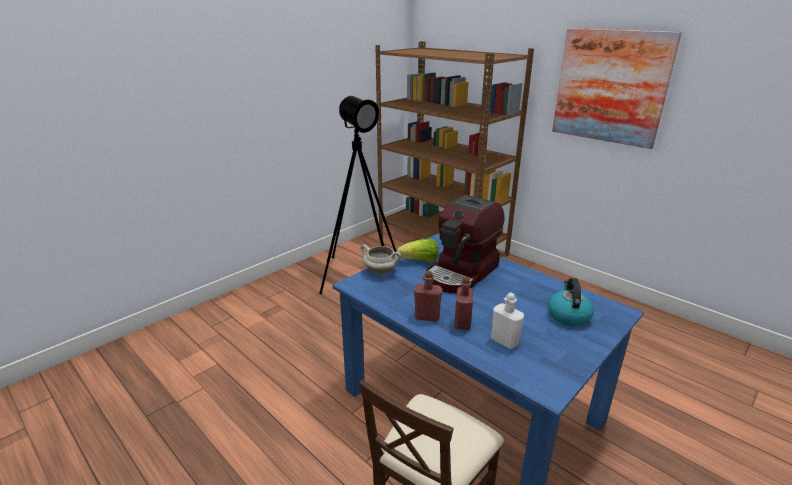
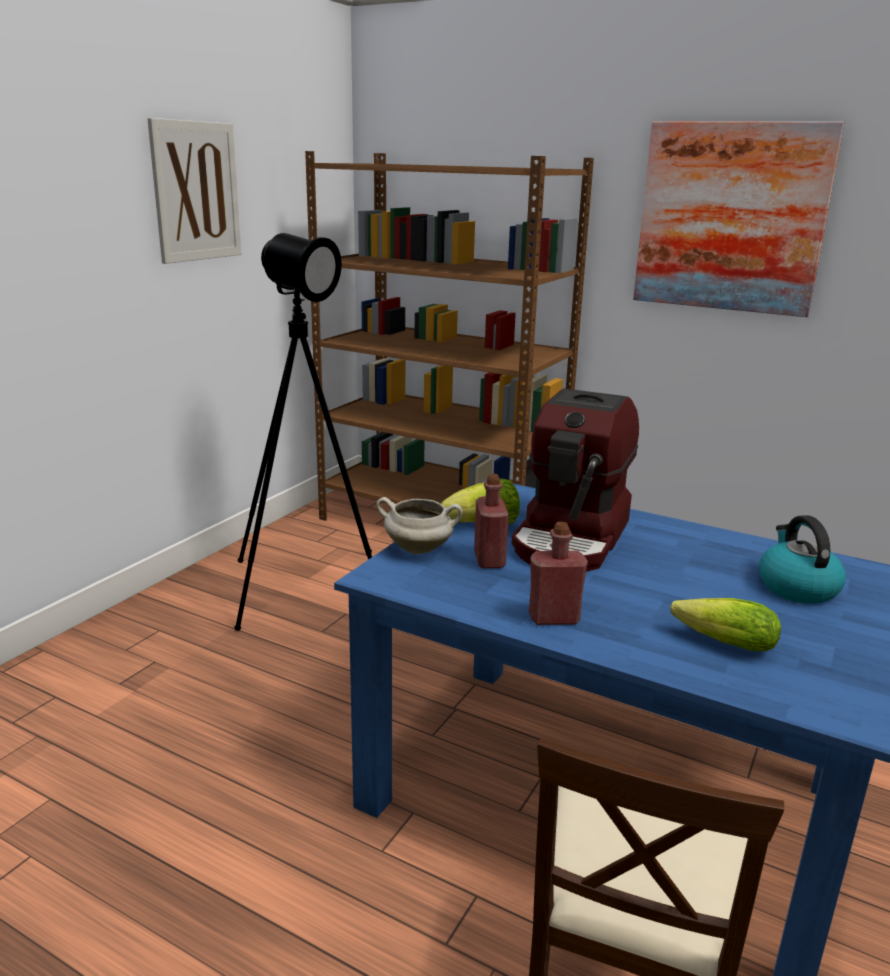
camera: 15 degrees left, 5 degrees down
red bottle [454,277,473,330] -> red bottle moved to [474,474,509,568]
white bottle [491,293,524,349] -> lettuce [670,598,781,651]
none -> picture [147,118,241,264]

